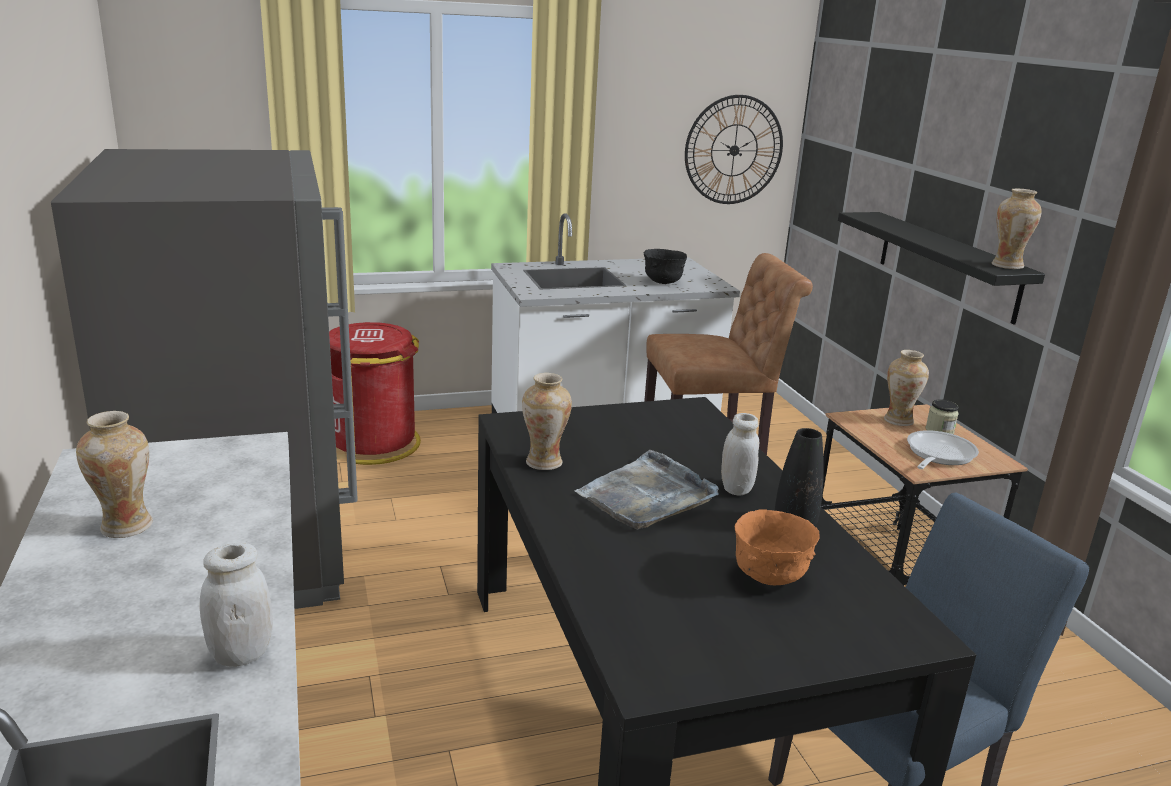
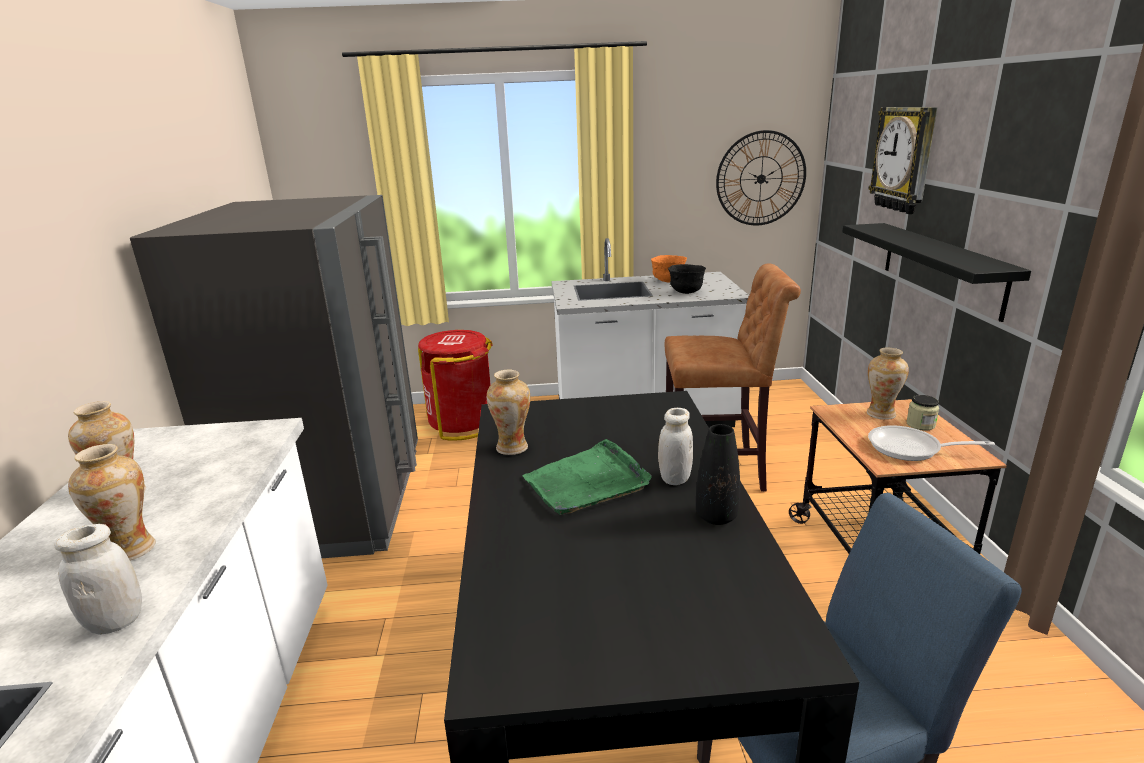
camera: 15 degrees right, 0 degrees up
grey tray [575,450,719,530] -> green tray [522,439,652,515]
orange bowl [735,509,820,585] -> orange bowl moved to [651,255,687,282]
frying pan [907,430,979,469] -> frying pan turned 120 degrees counterclockwise [868,425,995,461]
vase [992,189,1042,269] -> vase moved to [68,444,156,561]
none -> wall clock [868,107,937,214]

